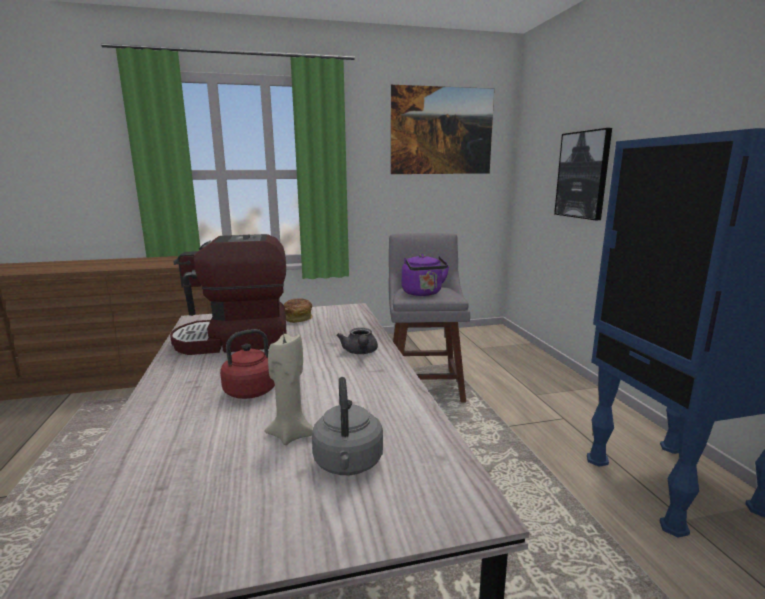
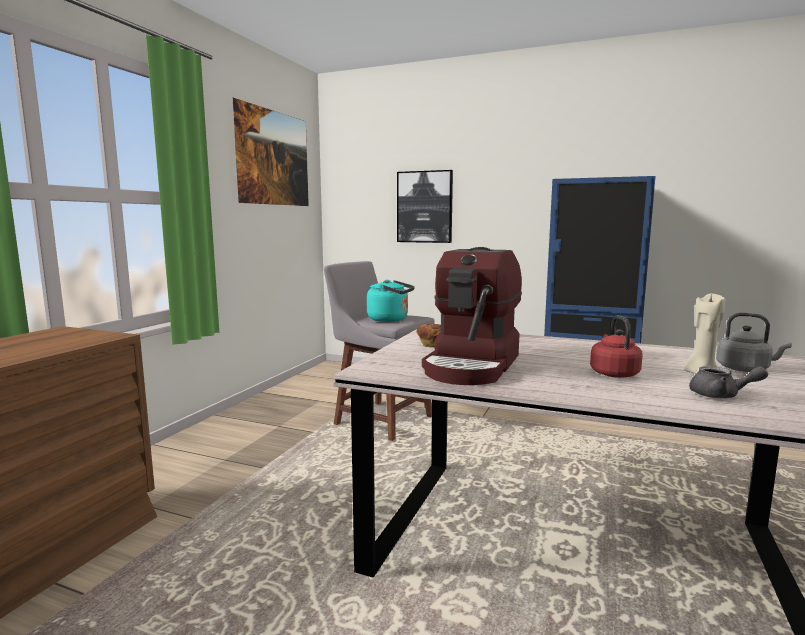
camera: 55 degrees left, 5 degrees down
grey teapot [337,328,378,354] -> grey teapot moved to [689,366,768,398]
purple kettle [402,254,449,296] -> turquoise kettle [367,280,415,322]

